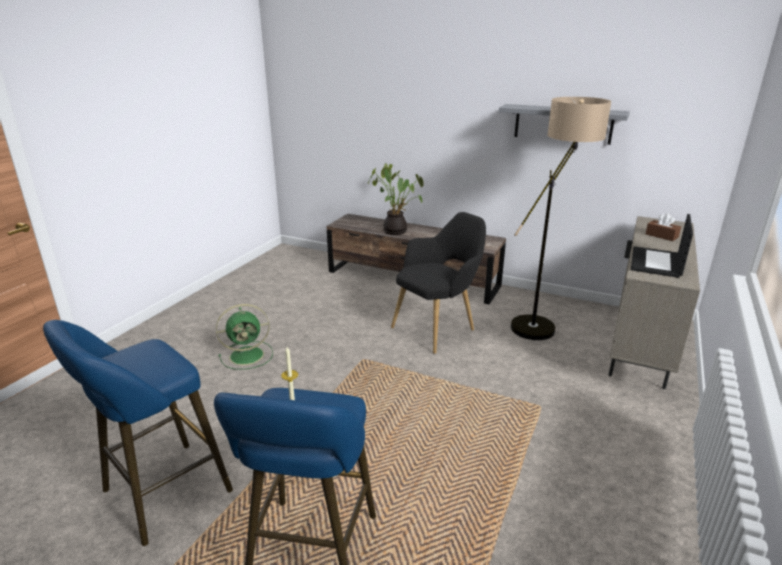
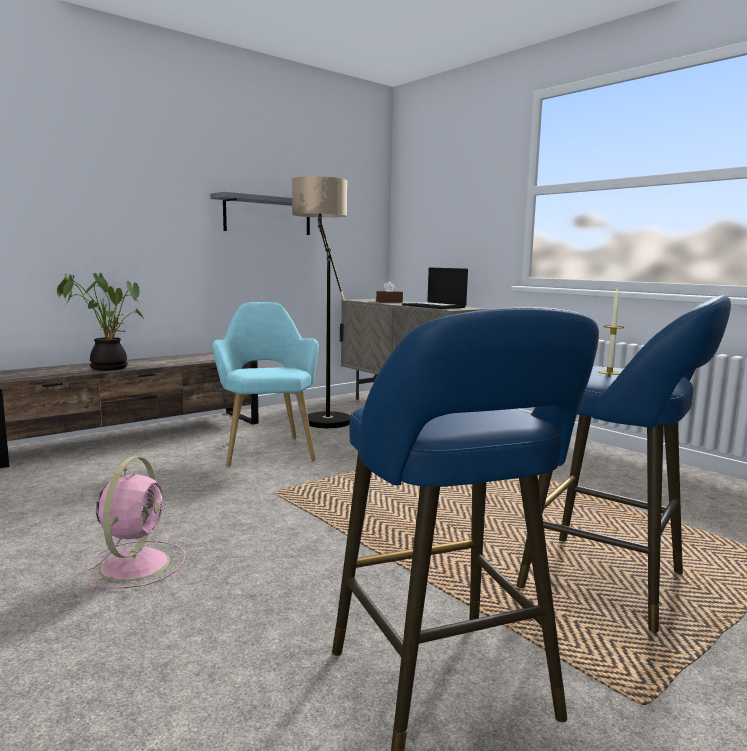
camera: 65 degrees left, 15 degrees down
green fan [216,304,273,370] -> pink fan [87,457,186,590]
black armchair [391,212,486,354] -> turquoise armchair [212,302,319,467]

